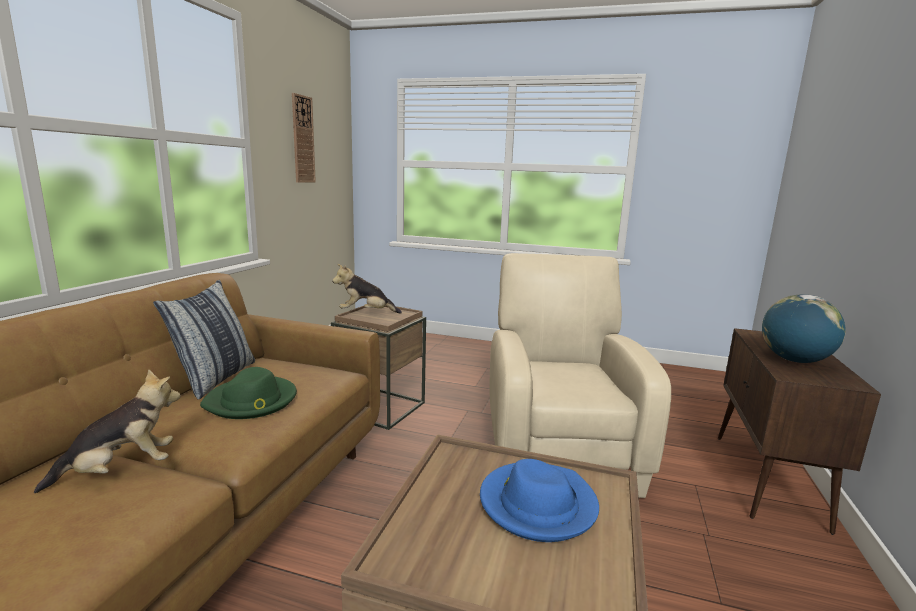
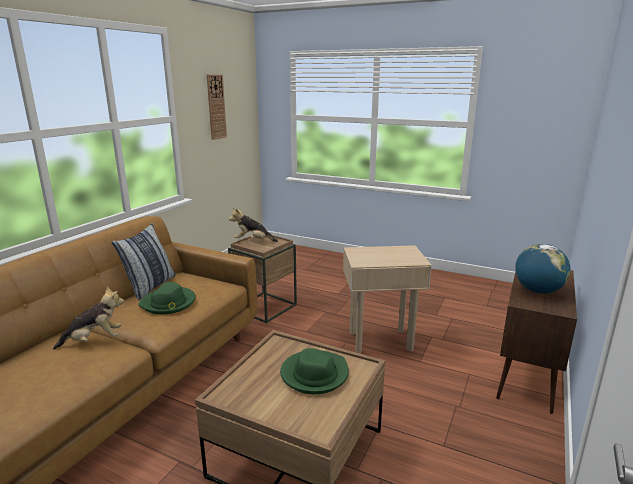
camera: 10 degrees right, 5 degrees up
blue hat [480,459,599,542] -> green hat [280,348,349,394]
beige armchair [489,253,671,498] -> beige side table [343,245,432,353]

